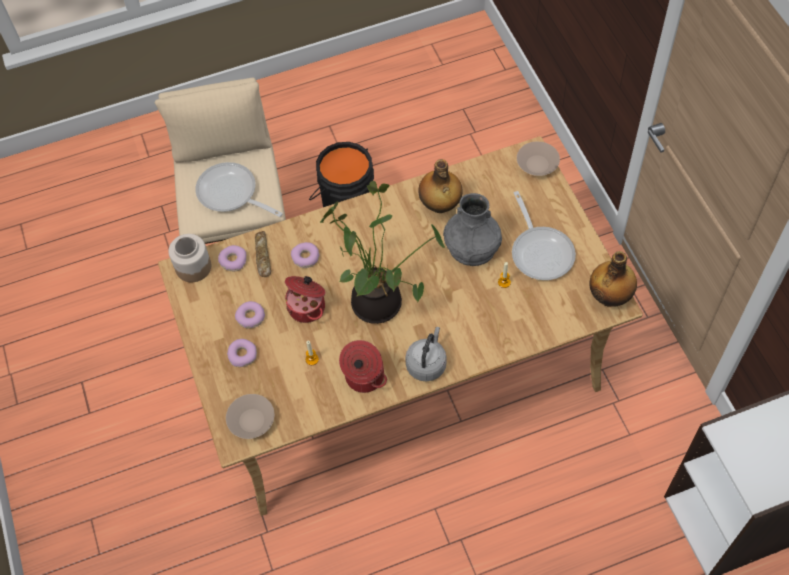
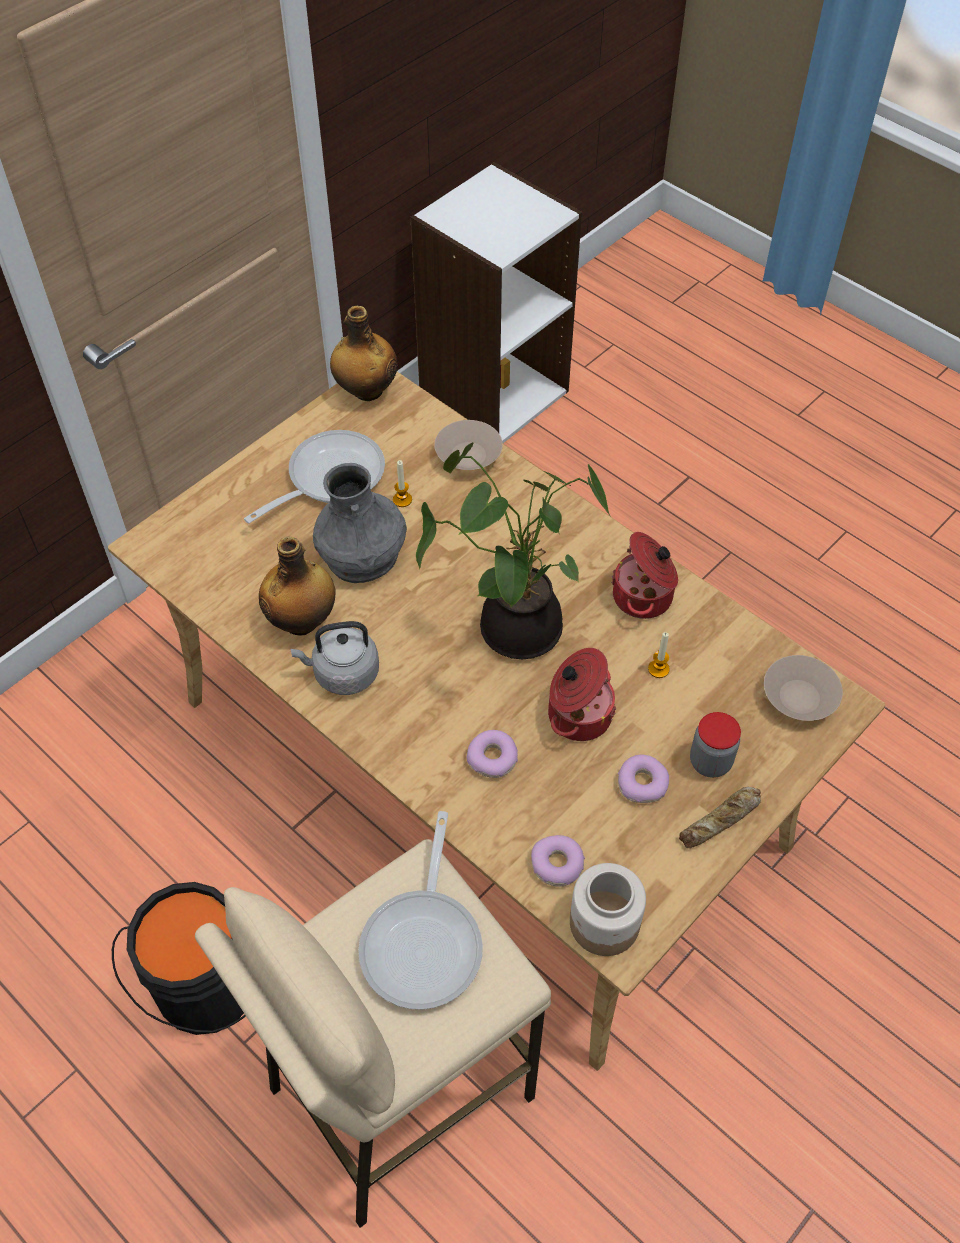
camera: 120 degrees left, 5 degrees down
donut [227,339,257,367] -> jar [690,712,741,778]
bread [255,231,271,277] -> bread moved to [679,787,761,848]
grey kettle [405,327,447,382] -> grey kettle moved to [290,621,379,695]
beige bowl [517,141,560,176] -> beige bowl moved to [434,420,503,470]

